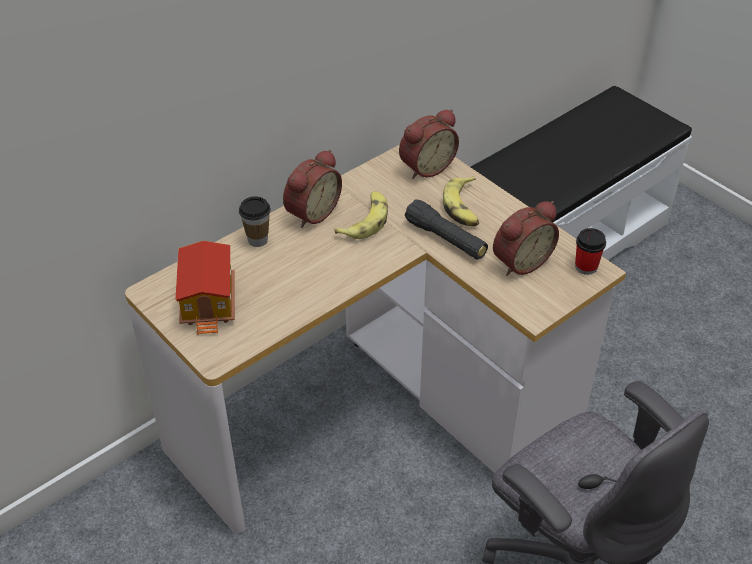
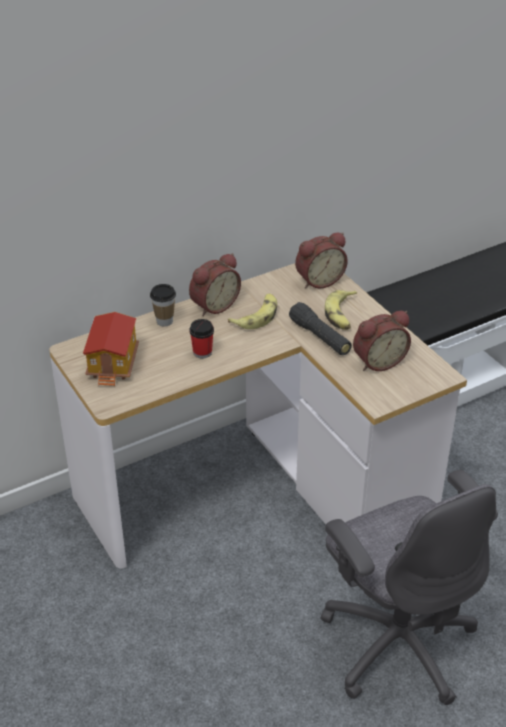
camera: 10 degrees right, 5 degrees down
cup [575,228,606,275] -> cup moved to [189,319,214,359]

